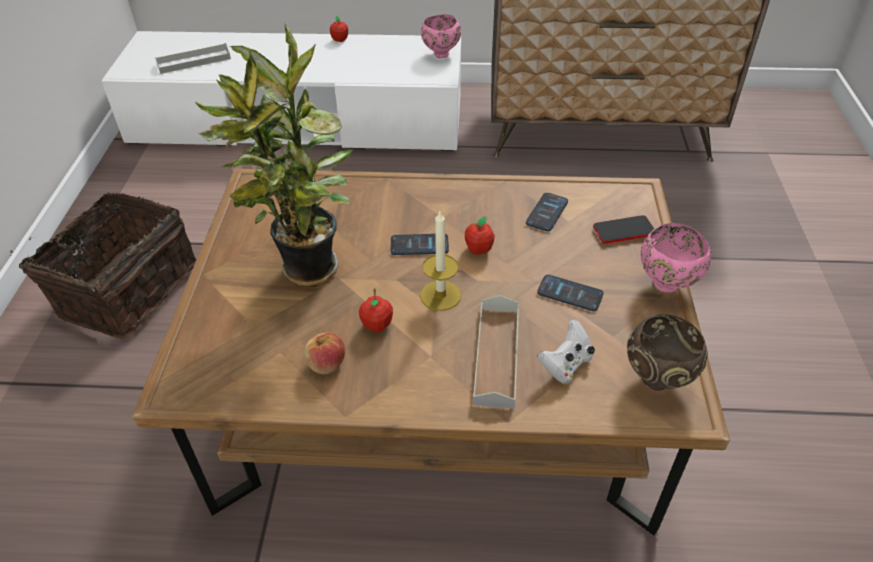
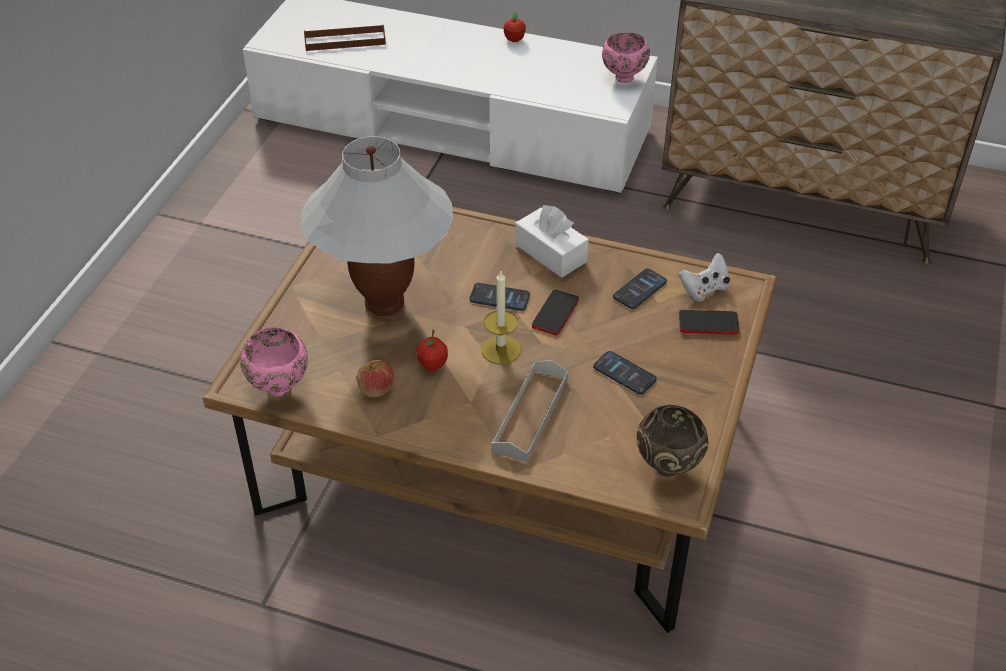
camera: 15 degrees right, 0 degrees up
basket [10,192,196,339] -> none
grey tray [155,43,231,74] -> brown tray [304,25,386,51]
potted plant [195,24,353,287] -> white table lamp [300,136,453,316]
apple [465,216,494,255] -> phone [532,289,579,335]
white game controller [538,320,595,384] -> white game controller moved to [678,253,730,302]
pink bowl [641,223,711,293] -> pink bowl moved to [240,327,308,396]
none -> white tissue box [515,205,589,278]

